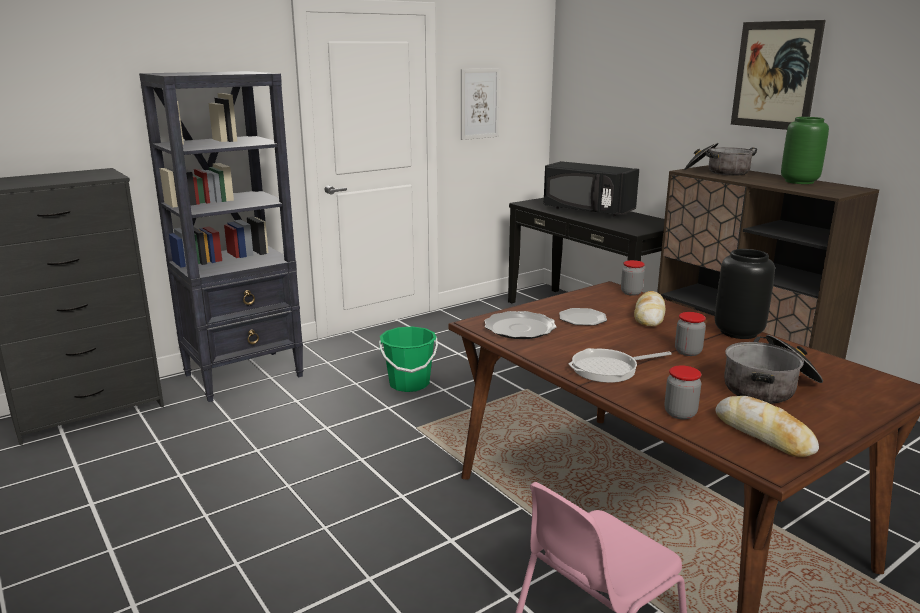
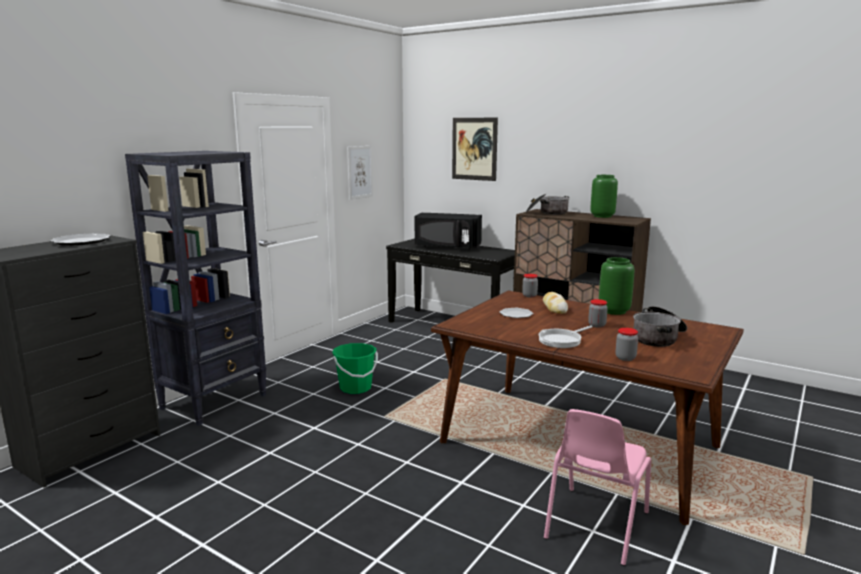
camera: 20 degrees left, 5 degrees down
plate [484,311,557,339] -> plate moved to [51,233,111,246]
black vase [715,249,775,339] -> green vase [599,257,634,315]
bread [715,396,819,457] -> none
picture [731,20,825,130] -> picture moved to [452,118,498,181]

